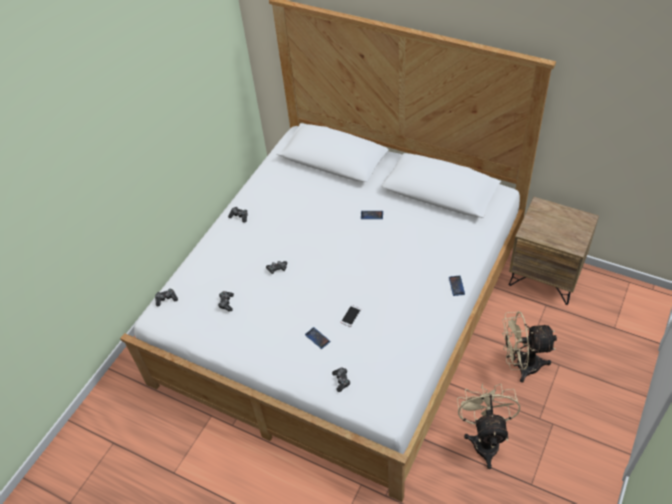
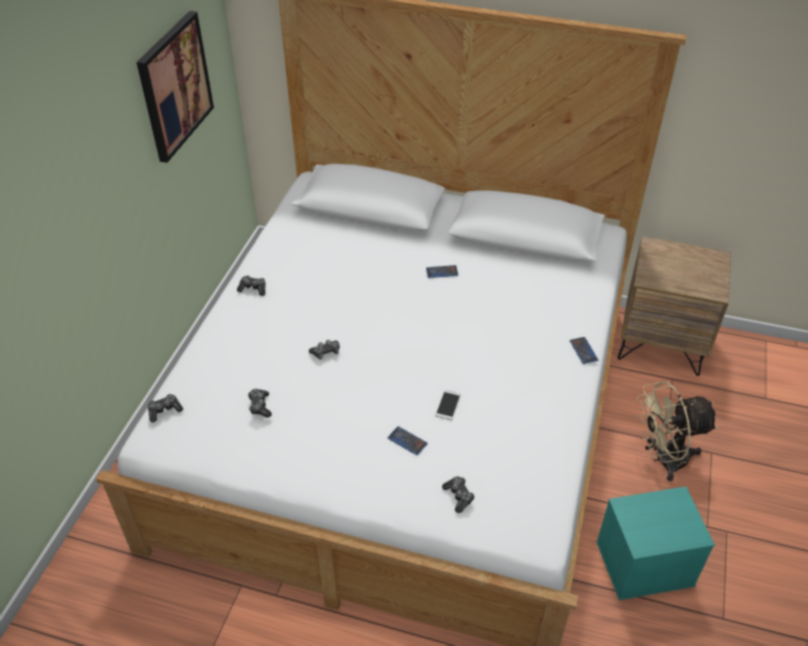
camera: 15 degrees left, 5 degrees down
beige fan [457,383,520,469] -> turquoise storage box [596,486,715,600]
none -> picture [136,11,214,163]

